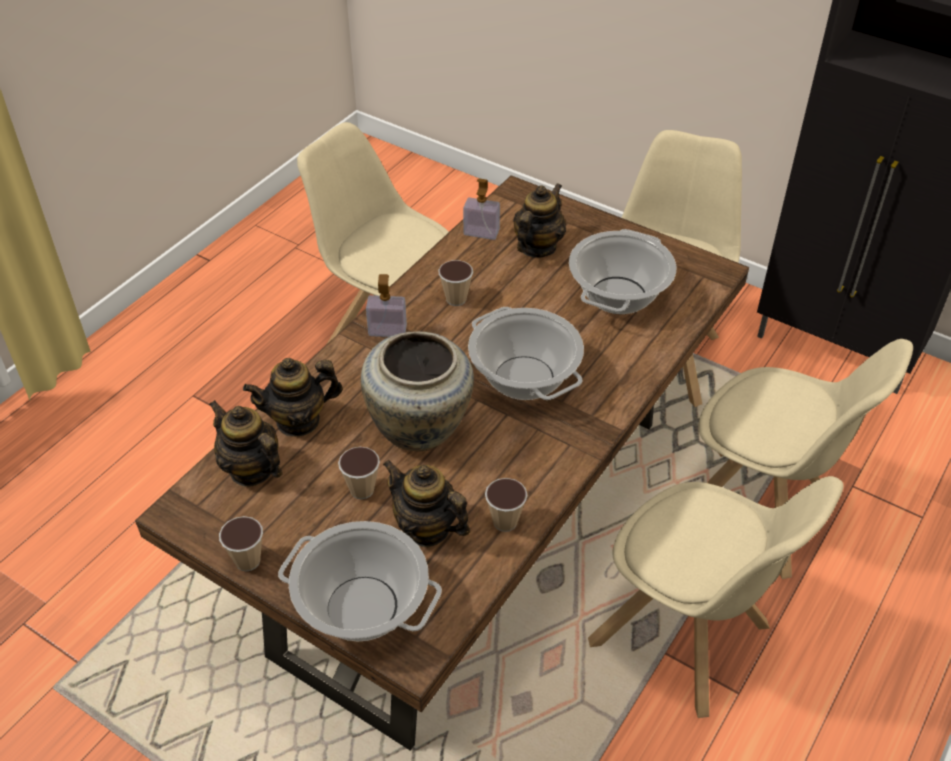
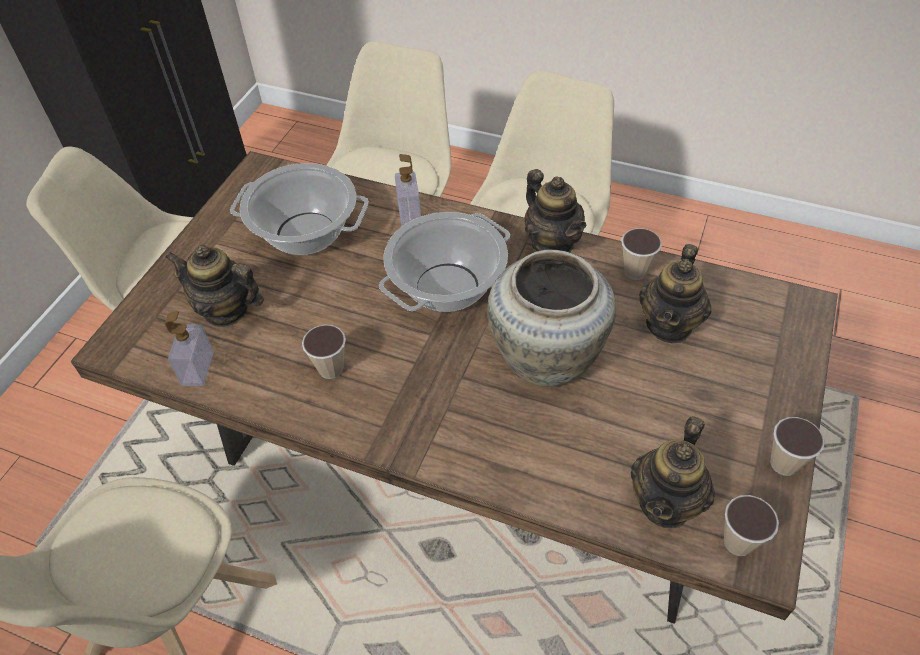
camera: 100 degrees left, 5 degrees up
teapot [243,358,343,437] -> teapot moved to [524,169,586,252]
cooking pot [278,521,442,641] -> none
cup [338,447,380,499] -> cup moved to [724,495,779,556]
soap dispenser [366,274,407,337] -> soap dispenser moved to [395,154,421,226]

